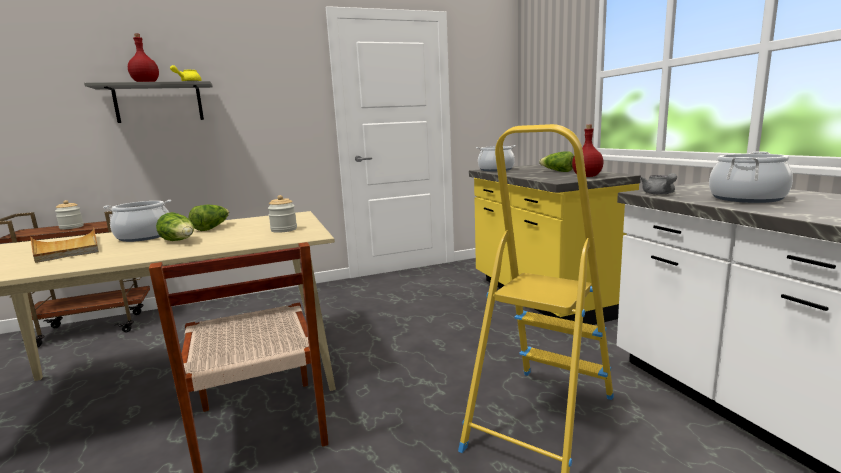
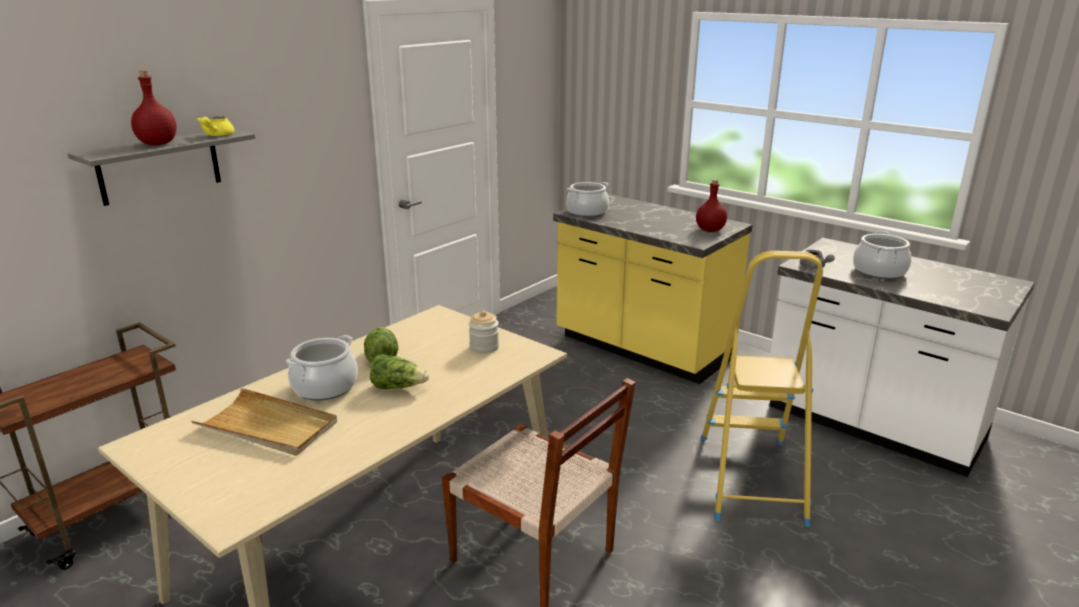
camera: 30 degrees left, 10 degrees up
jar [55,200,84,229] -> none
lettuce [539,151,574,172] -> none

